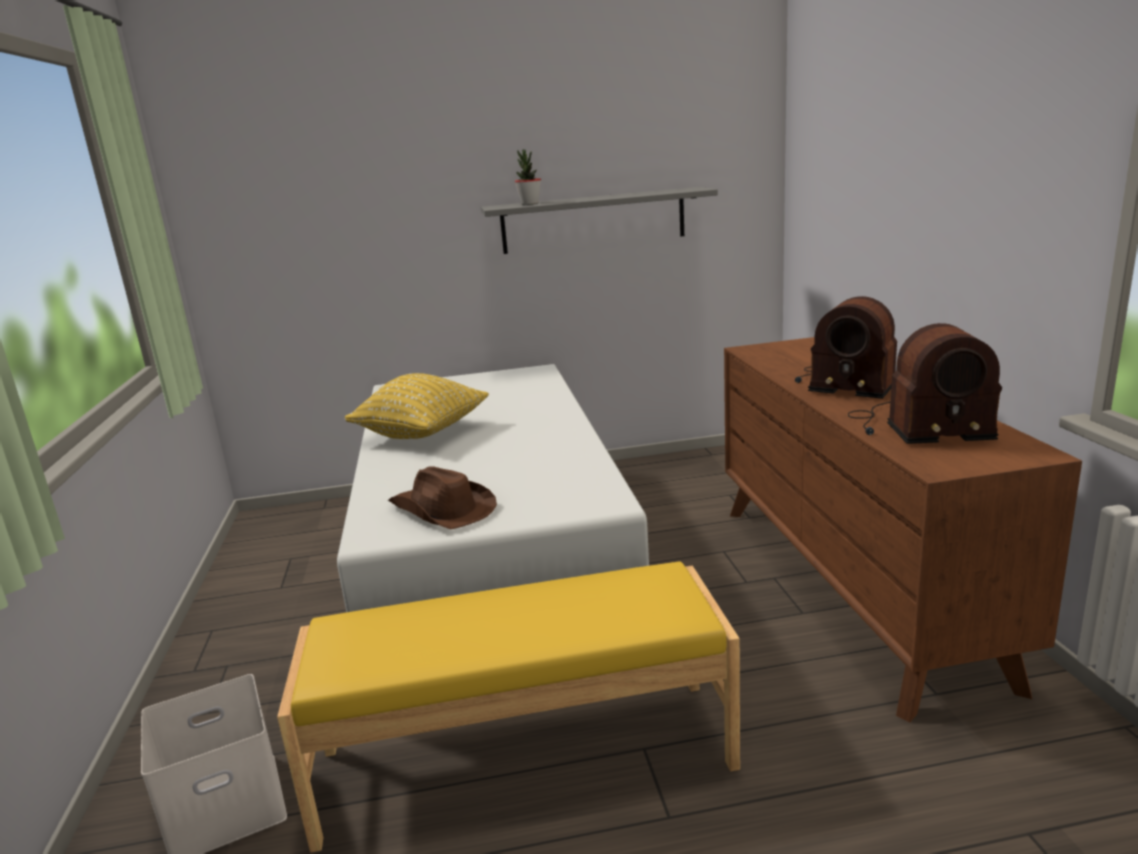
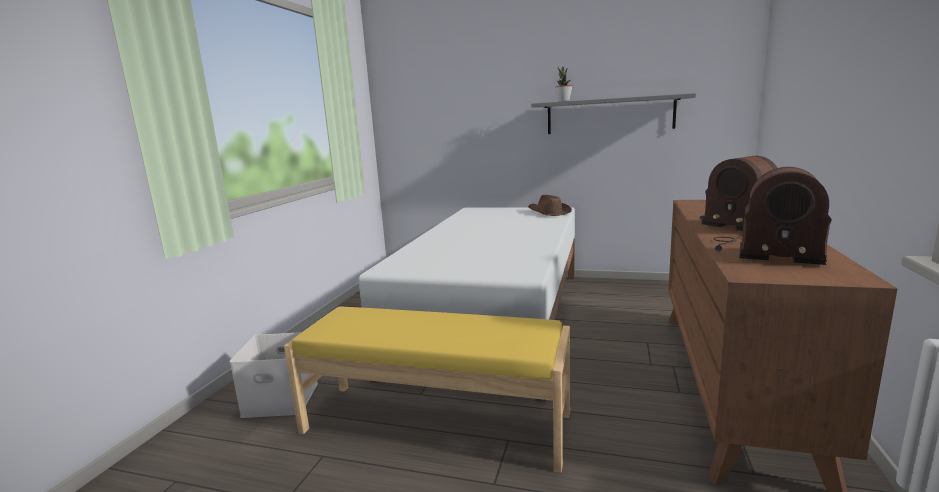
camera: 25 degrees right, 5 degrees down
yellow pillow [345,373,489,439] -> none
brown hat [388,466,497,530] -> brown hat moved to [528,195,572,216]

